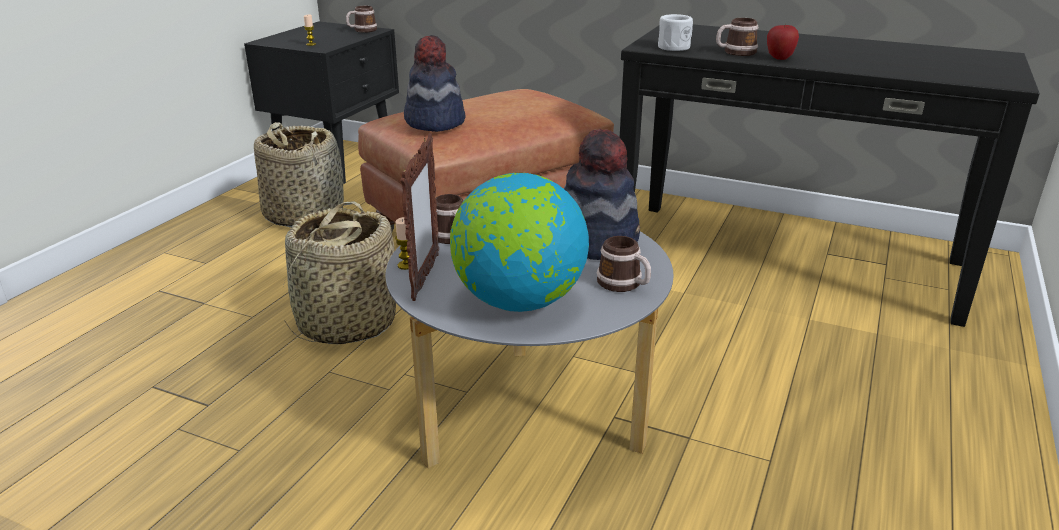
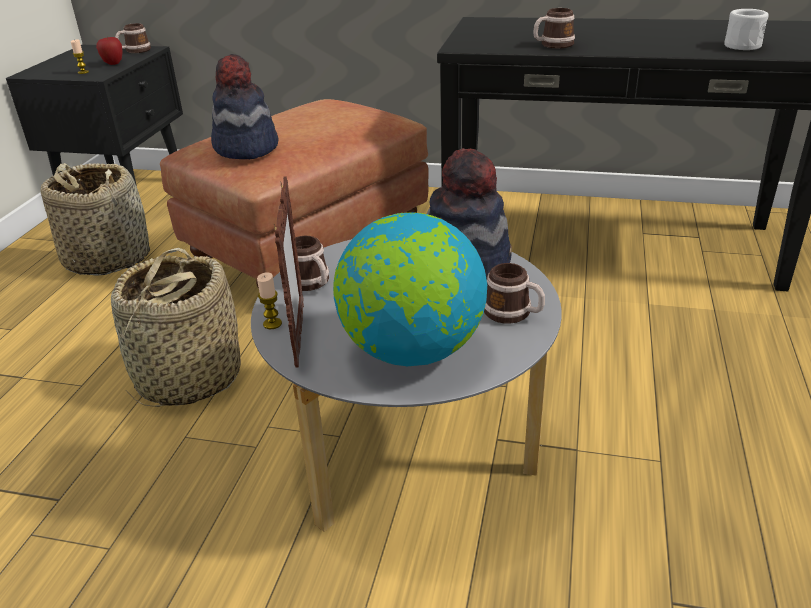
camera: 10 degrees left, 5 degrees up
white mug [658,14,693,51] -> white mug moved to [724,9,769,50]
apple [767,23,799,60] -> apple moved to [96,37,123,65]

